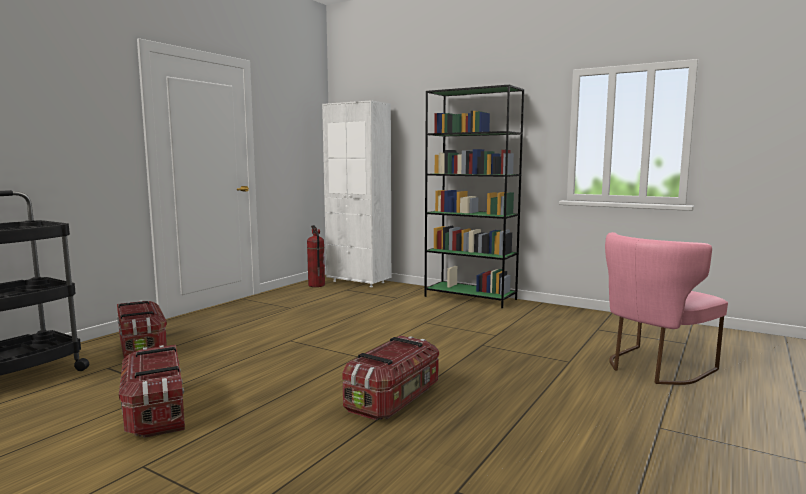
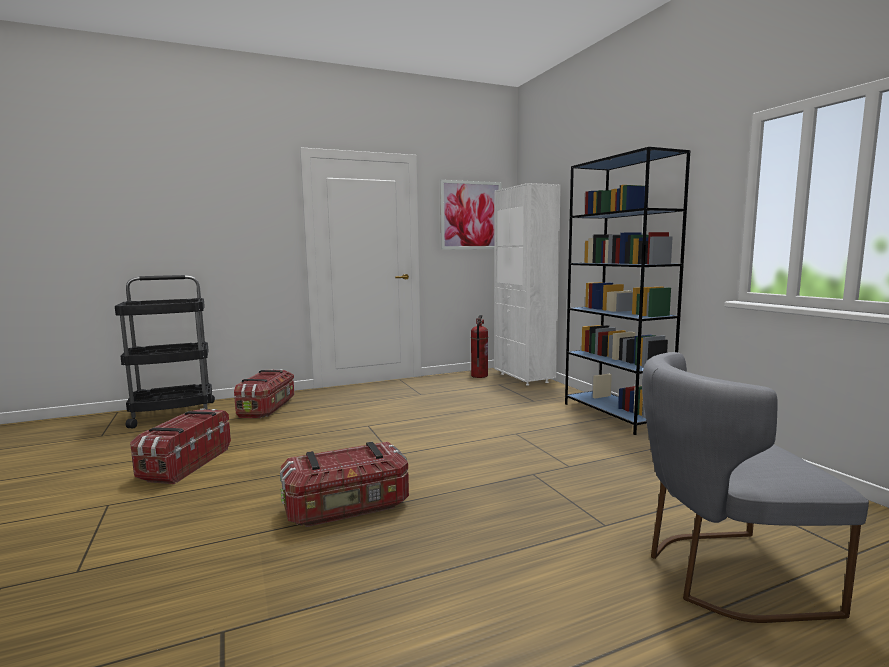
camera: 35 degrees right, 0 degrees up
green bookcase [424,85,524,308] -> blue bookcase [565,147,690,435]
pink chair [605,232,728,385] -> grey chair [642,352,869,623]
none -> picture [440,180,502,250]

